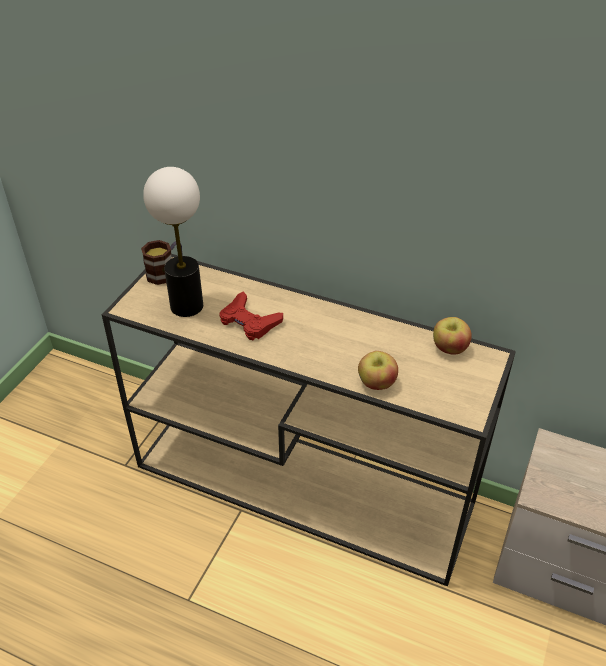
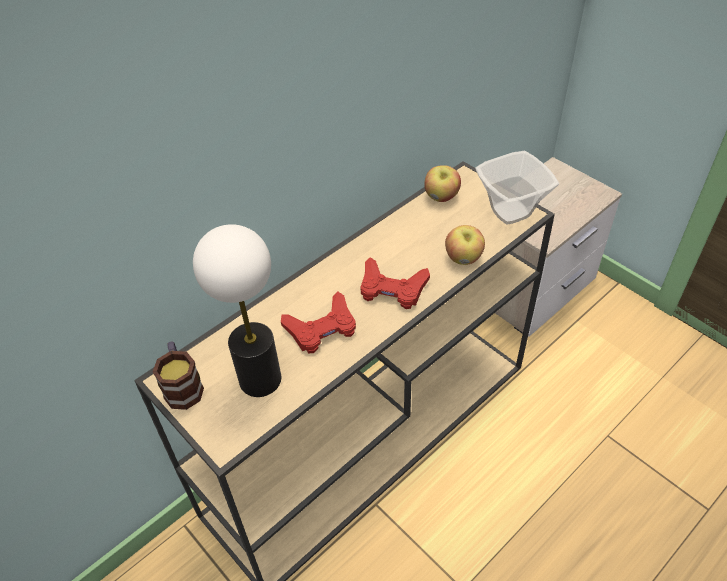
camera: 65 degrees left, 5 degrees up
none -> red game controller [360,257,430,309]
none -> bowl [475,151,559,224]

